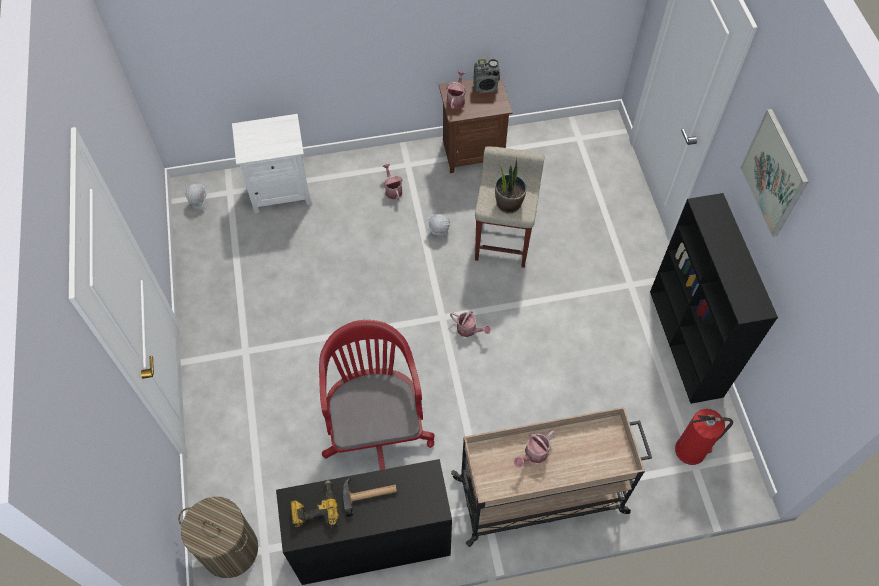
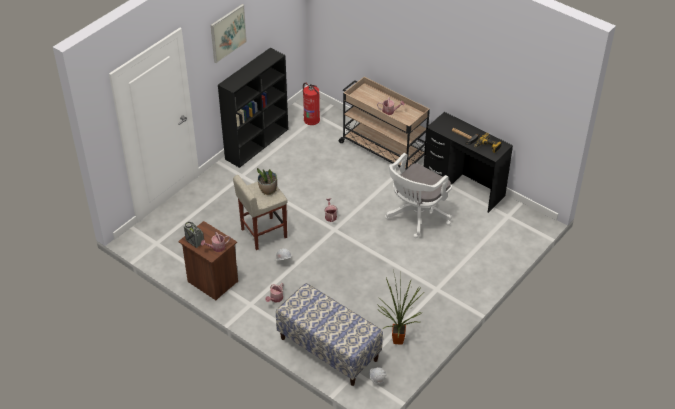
camera: 130 degrees left, 15 degrees down
laundry basket [178,497,258,578] -> none
white nightstand [232,114,311,213] -> bench [276,283,383,386]
red office chair [319,320,434,470] -> white office chair [385,153,452,238]
none -> potted plant [377,274,424,345]

